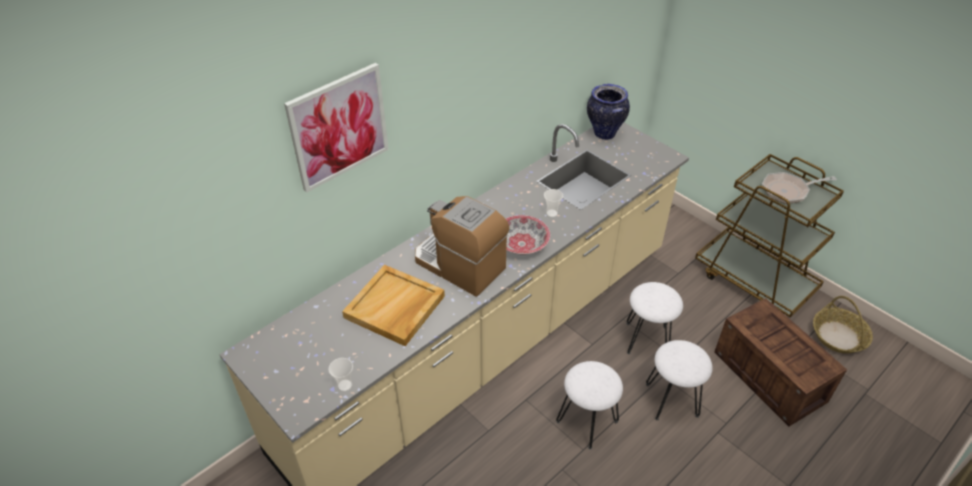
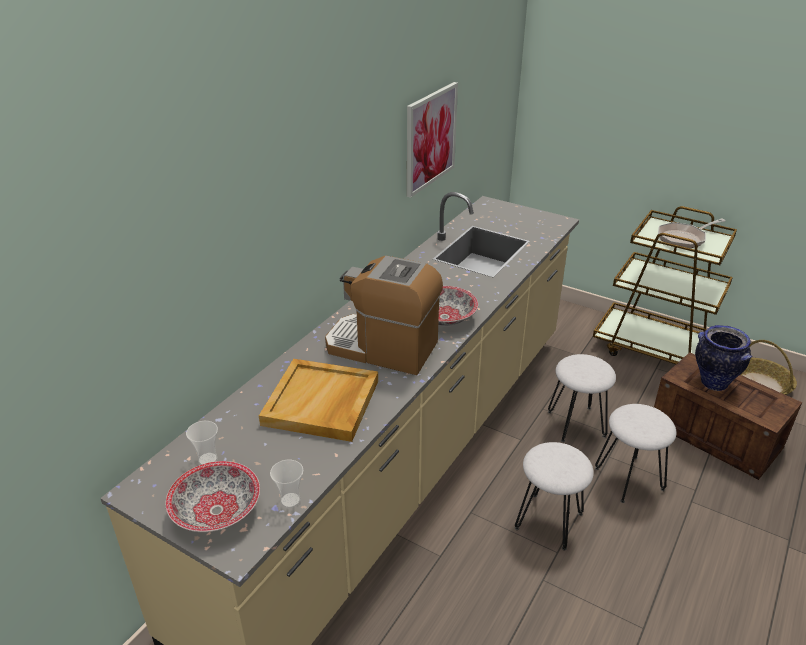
camera: 15 degrees left, 10 degrees down
picture [284,63,389,193] -> picture moved to [407,82,458,198]
cup [544,189,563,217] -> cup moved to [186,421,218,465]
vase [587,84,630,140] -> vase moved to [695,325,752,391]
none -> bowl [165,461,260,532]

